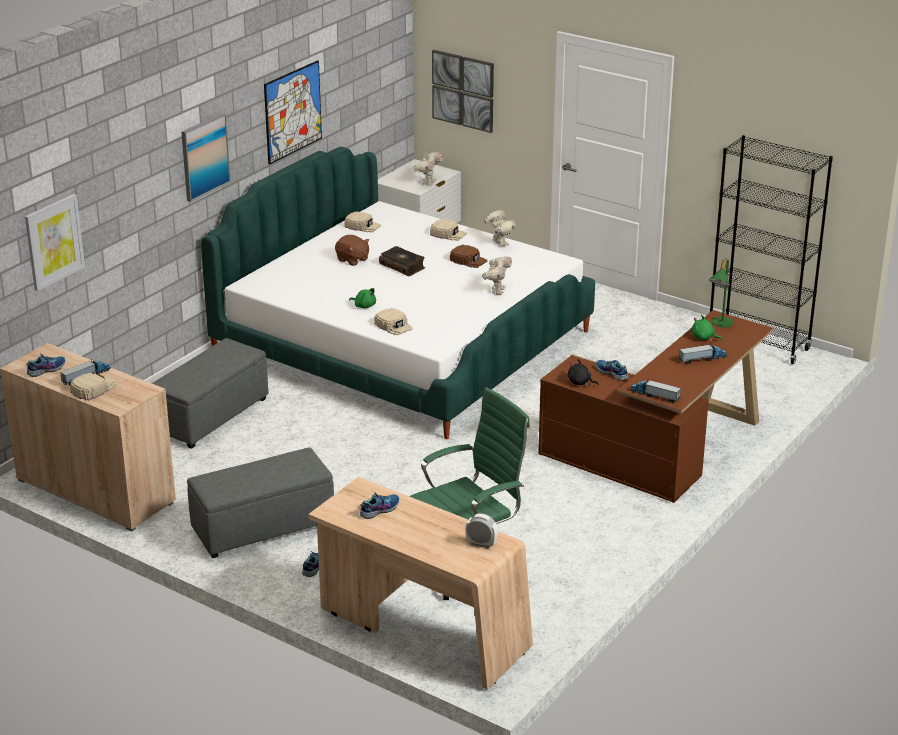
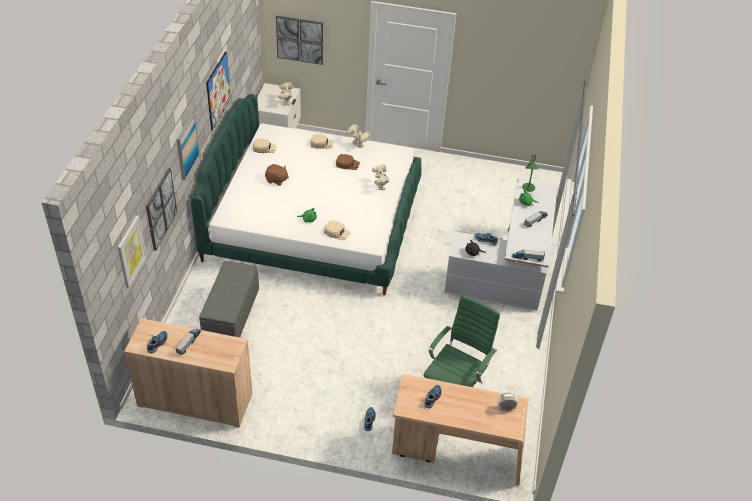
camera: 25 degrees left, 15 degrees up
beige cap [70,373,116,401] -> none
grey ottoman [187,447,334,558] -> none
book [379,246,425,276] -> none
brown desk [538,310,773,503] -> white desk [444,179,558,310]
black bookcase [710,135,833,364] -> none
none -> picture [146,168,177,251]

